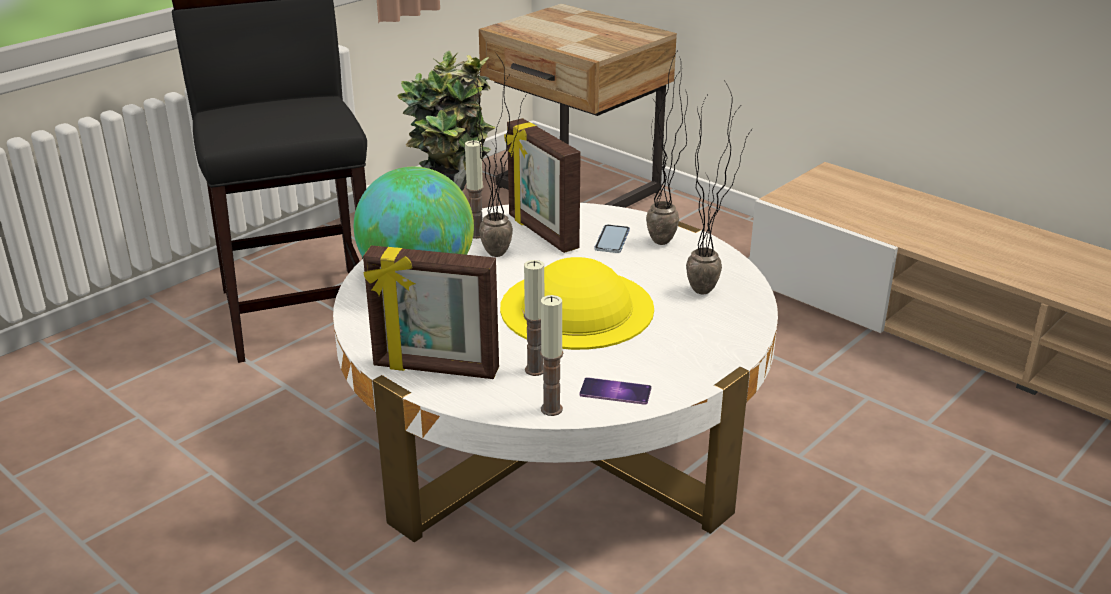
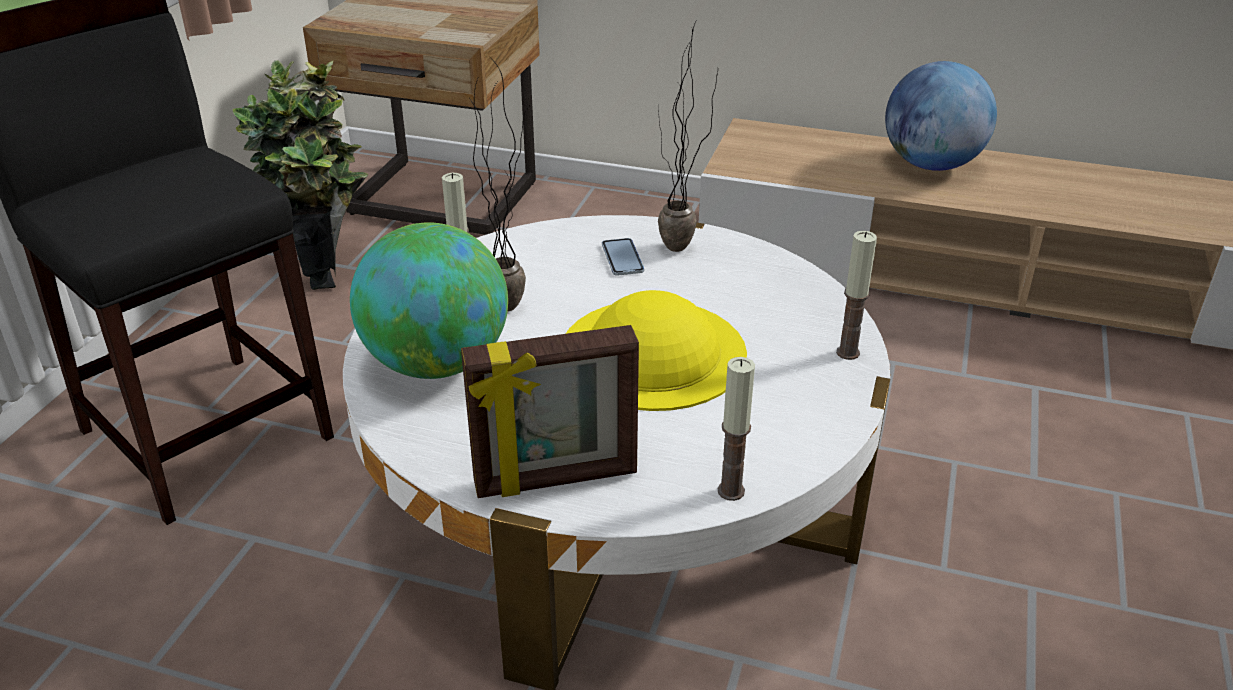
camera: 25 degrees left, 5 degrees up
picture frame [504,118,581,253] -> none
candle [524,260,544,376] -> candle moved to [836,231,877,360]
phone [579,377,652,405] -> none
potted plant [686,80,751,294] -> none
none -> globe [885,61,997,171]

